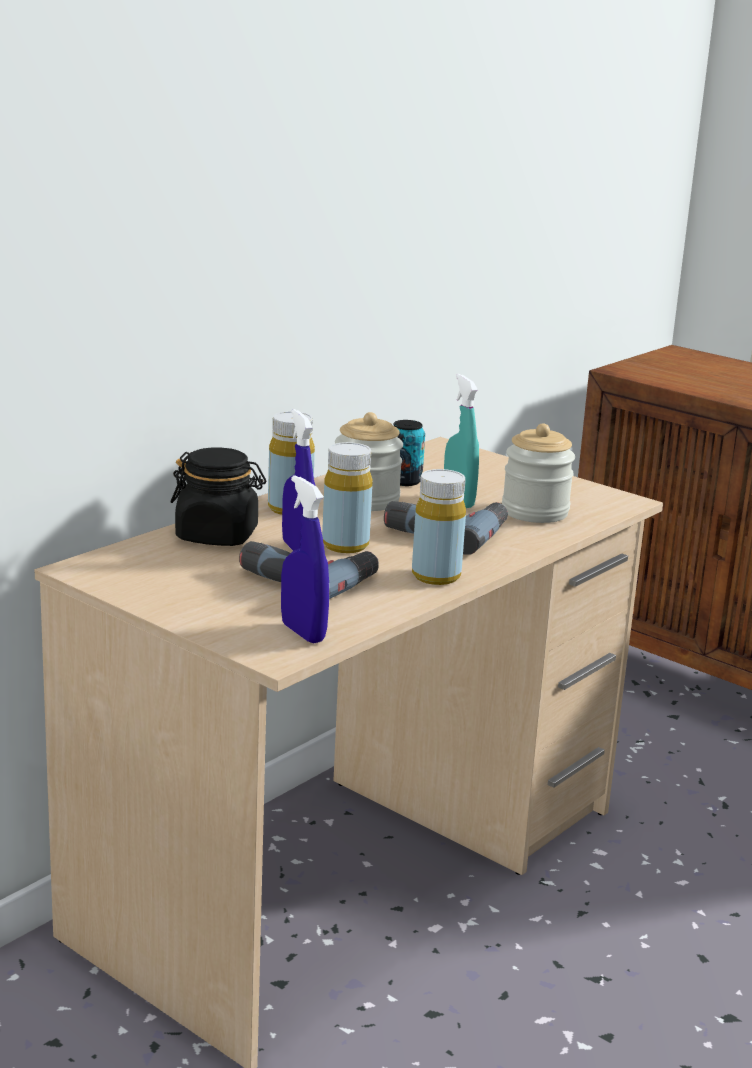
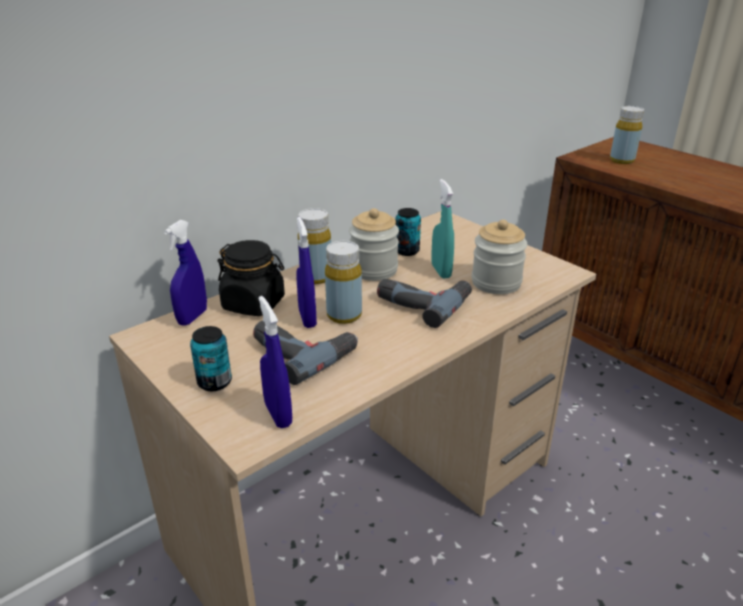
camera: 10 degrees right, 10 degrees up
yellow bottle [412,469,466,585] -> yellow bottle moved to [610,106,644,164]
none -> blue spray bottle [164,220,207,326]
none -> can [190,326,232,391]

